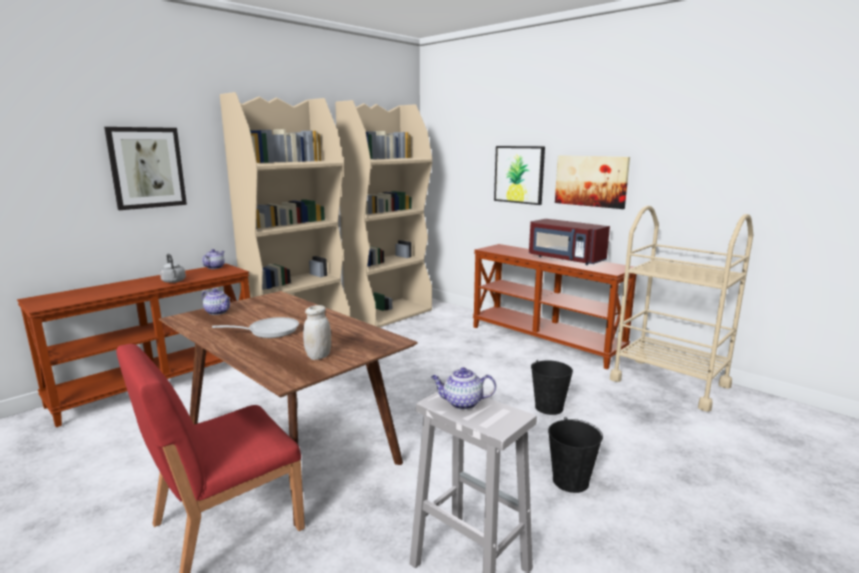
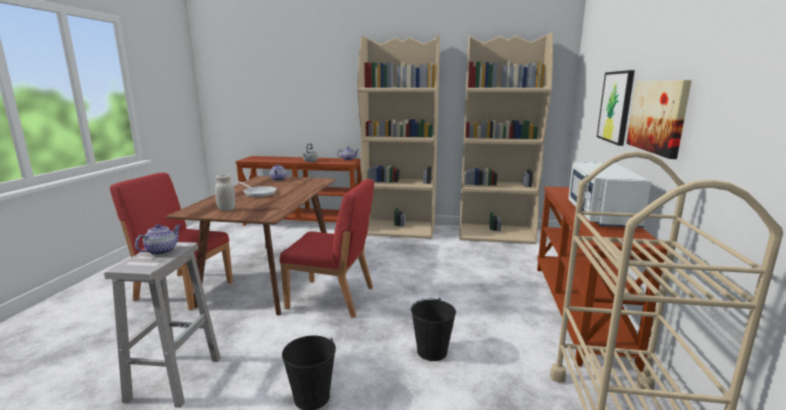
camera: 55 degrees right, 0 degrees up
picture [104,127,187,210] -> none
teapot [431,367,496,410] -> teapot turned 60 degrees clockwise [135,224,181,255]
red microwave [529,219,610,265] -> white microwave [568,162,652,228]
none -> red chair [280,179,374,318]

